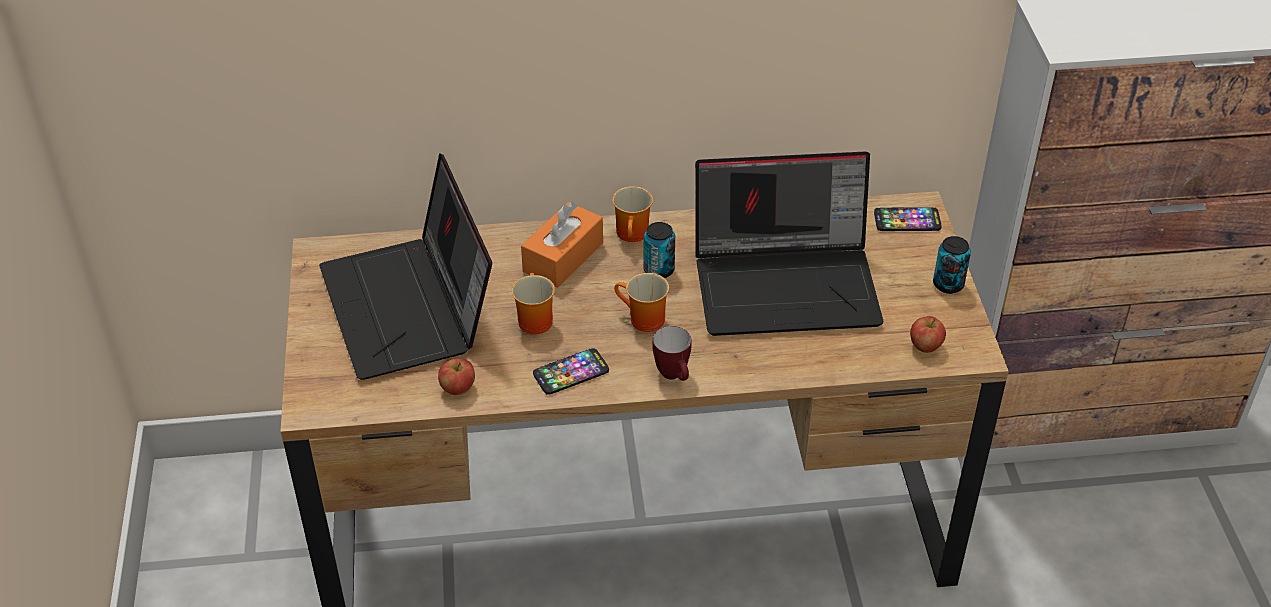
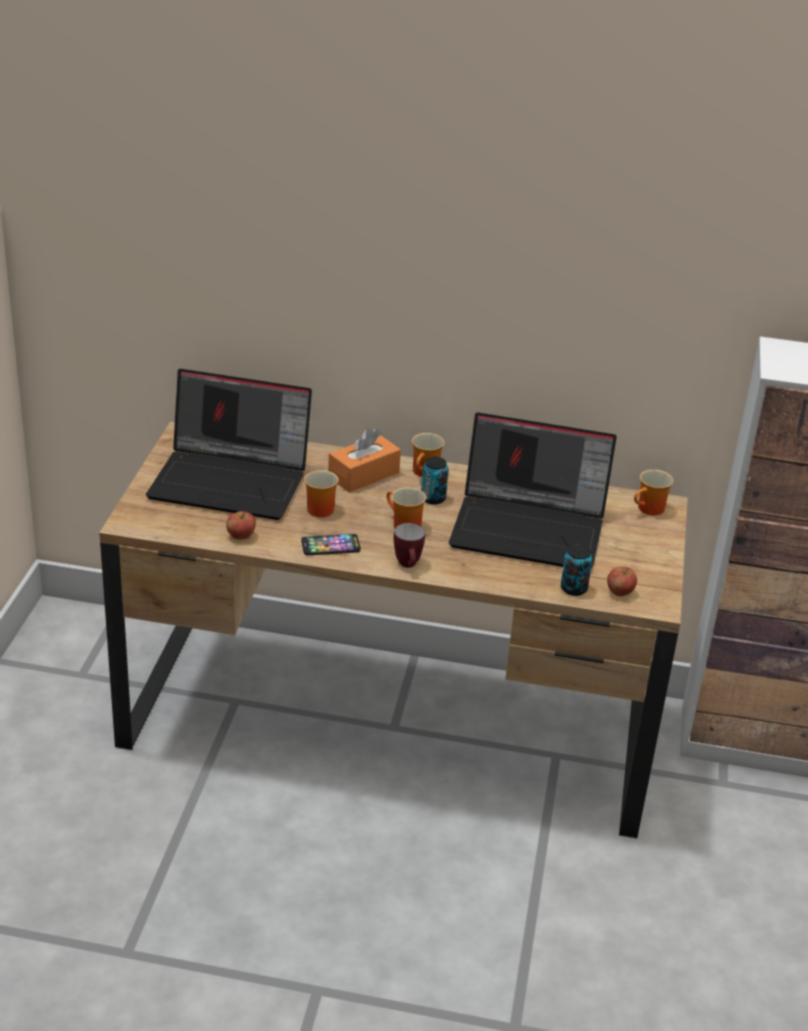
camera: 15 degrees right, 10 degrees down
laptop [319,153,492,380] -> laptop turned 75 degrees counterclockwise [146,369,312,520]
phone [874,207,941,231] -> mug [634,469,674,516]
can [933,236,971,294] -> can moved to [561,545,593,596]

